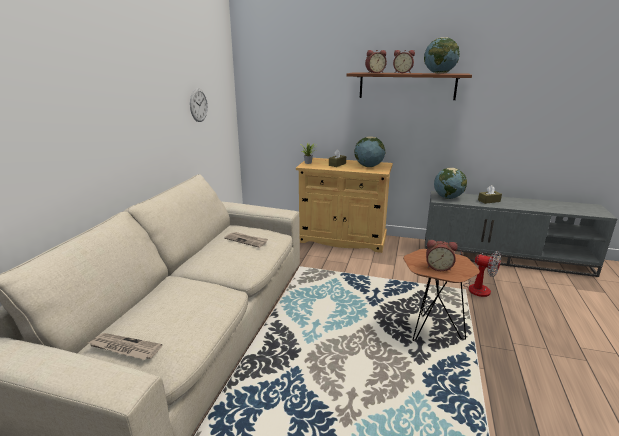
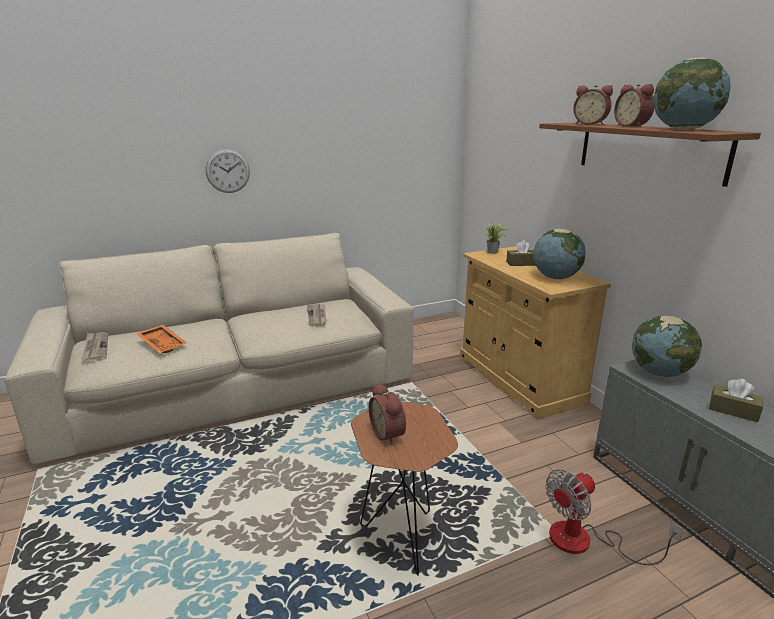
camera: 50 degrees right, 0 degrees up
wall clock [190,88,208,122] -> wall clock moved to [206,149,250,193]
fan [460,250,501,297] -> fan turned 60 degrees clockwise [545,469,683,565]
none -> orange tray [136,325,187,353]

